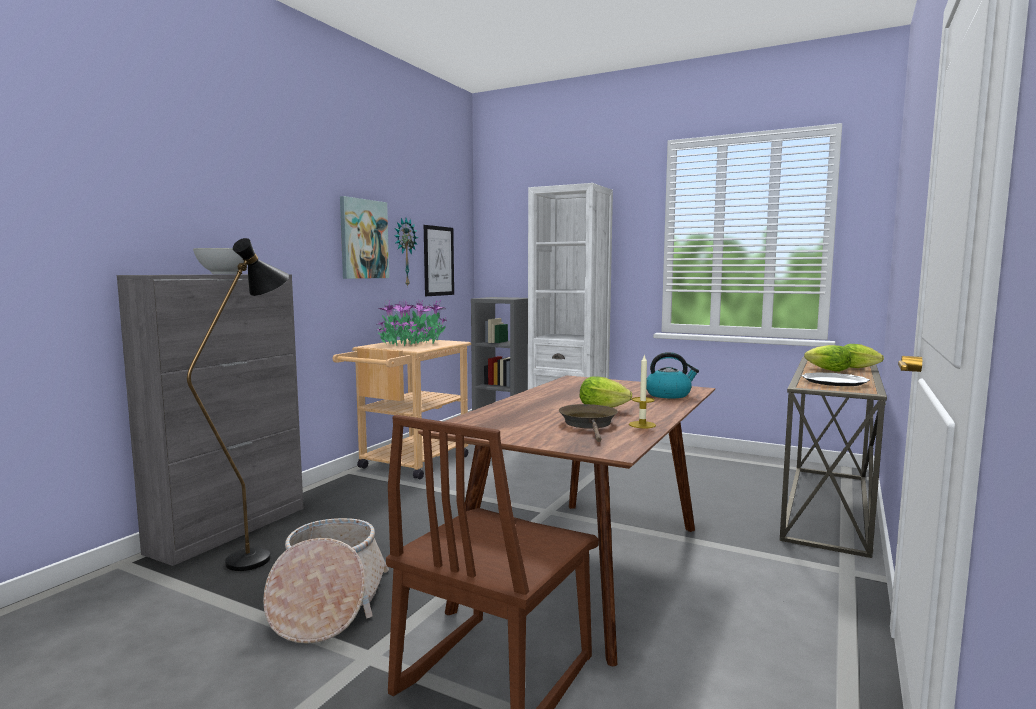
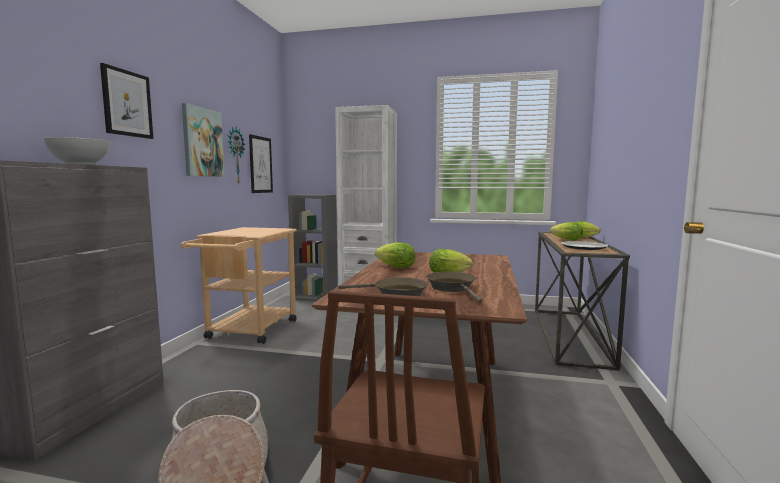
camera: 15 degrees left, 0 degrees up
black floor lamp [187,238,289,571] -> none
potted plant [376,299,447,346] -> none
candle [629,354,656,428] -> none
kettle [646,352,699,398] -> none
none -> picture [100,63,153,139]
none -> brown frying pan [338,278,428,296]
none -> lettuce [375,242,415,269]

